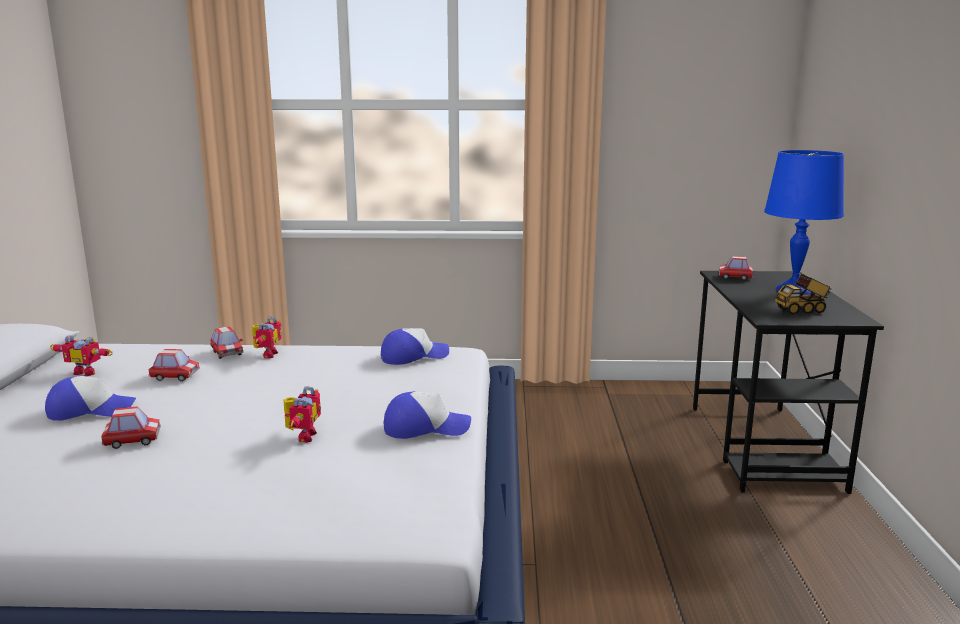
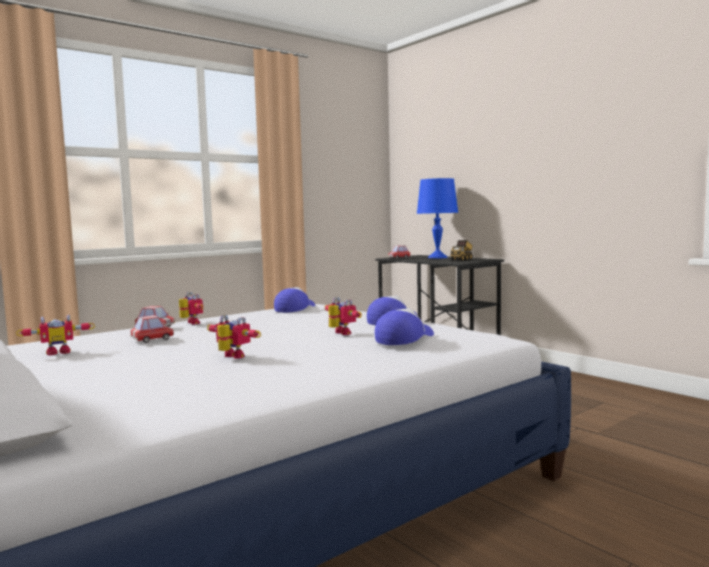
camera: 40 degrees left, 10 degrees down
cap [45,376,136,421] -> cap moved to [375,308,434,345]
toy car [101,406,161,449] -> toy robot [207,315,261,359]

